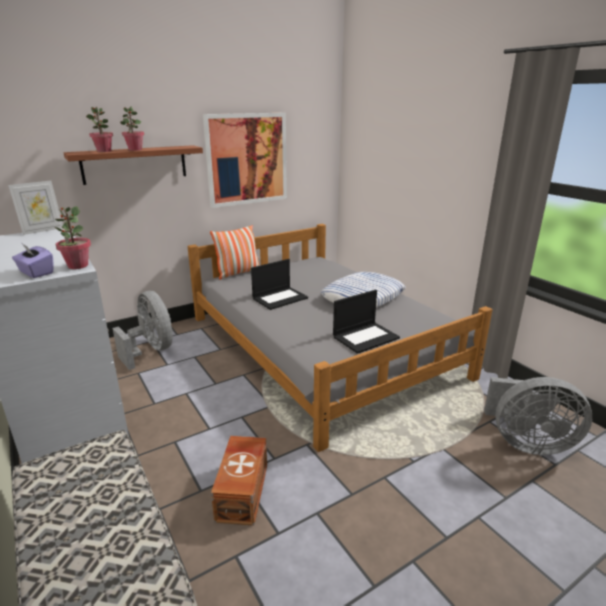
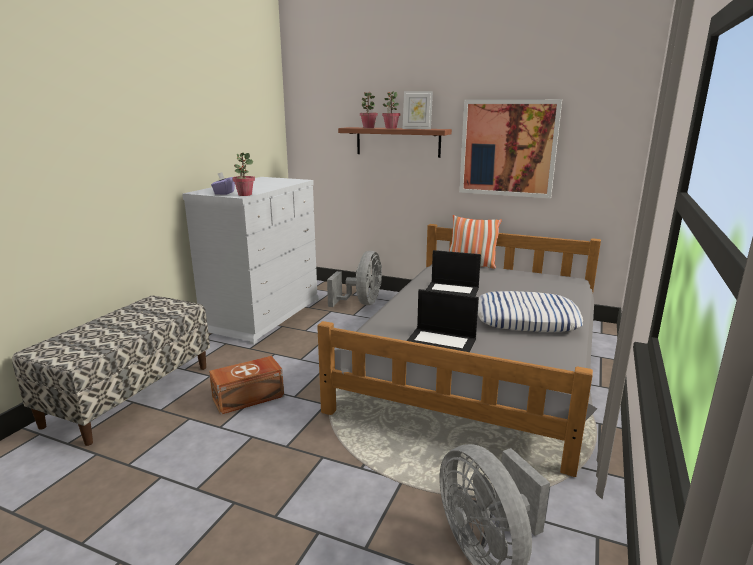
camera: 55 degrees right, 5 degrees down
picture frame [8,181,63,235] -> picture frame moved to [403,91,433,129]

